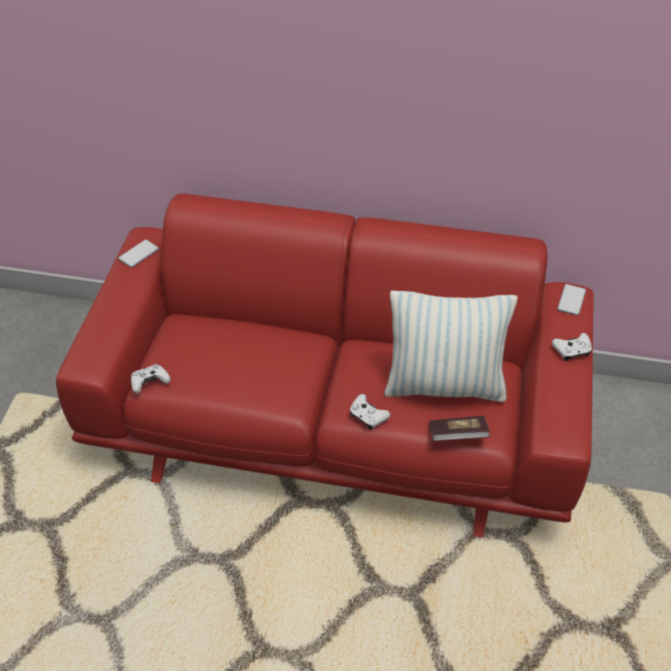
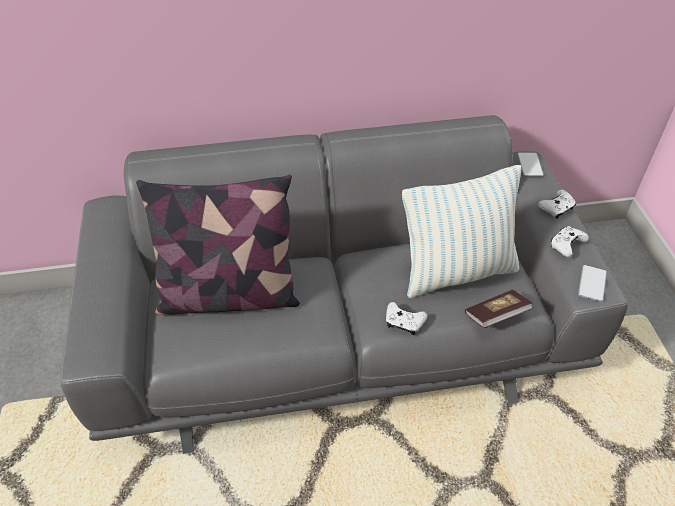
camera: 20 degrees left, 0 degrees up
red sofa [56,193,594,537] -> grey sofa [61,115,628,454]
phone [118,240,159,267] -> phone moved to [578,265,607,302]
white game controller [131,364,171,394] -> white game controller moved to [551,226,589,258]
none -> pillow [136,175,300,315]

